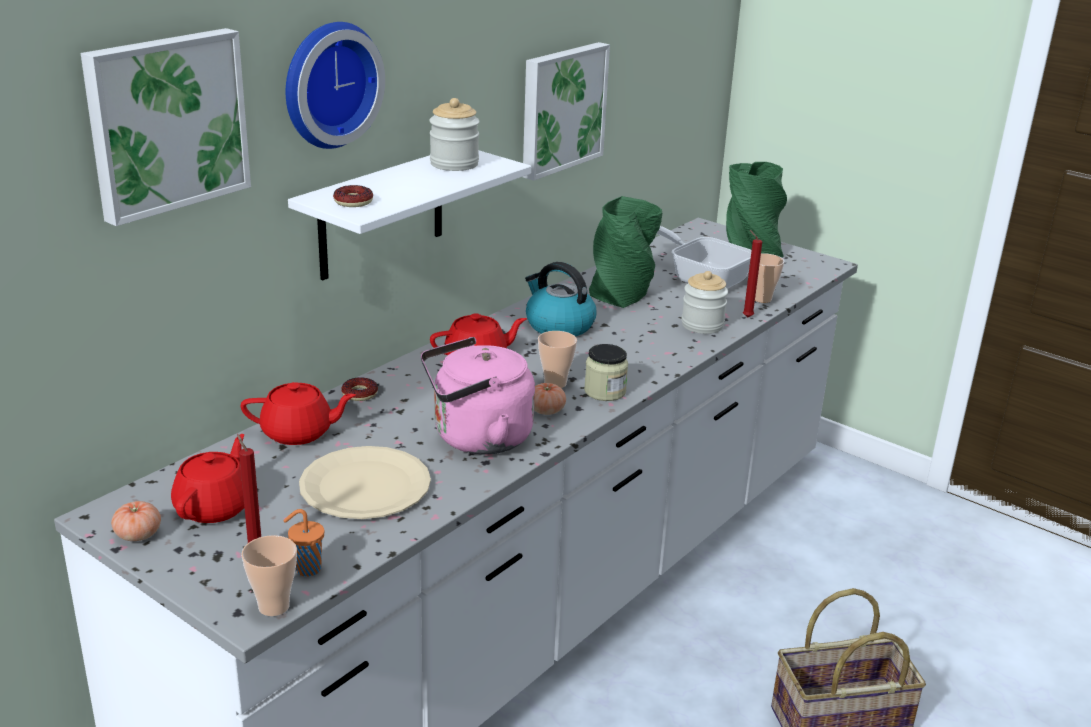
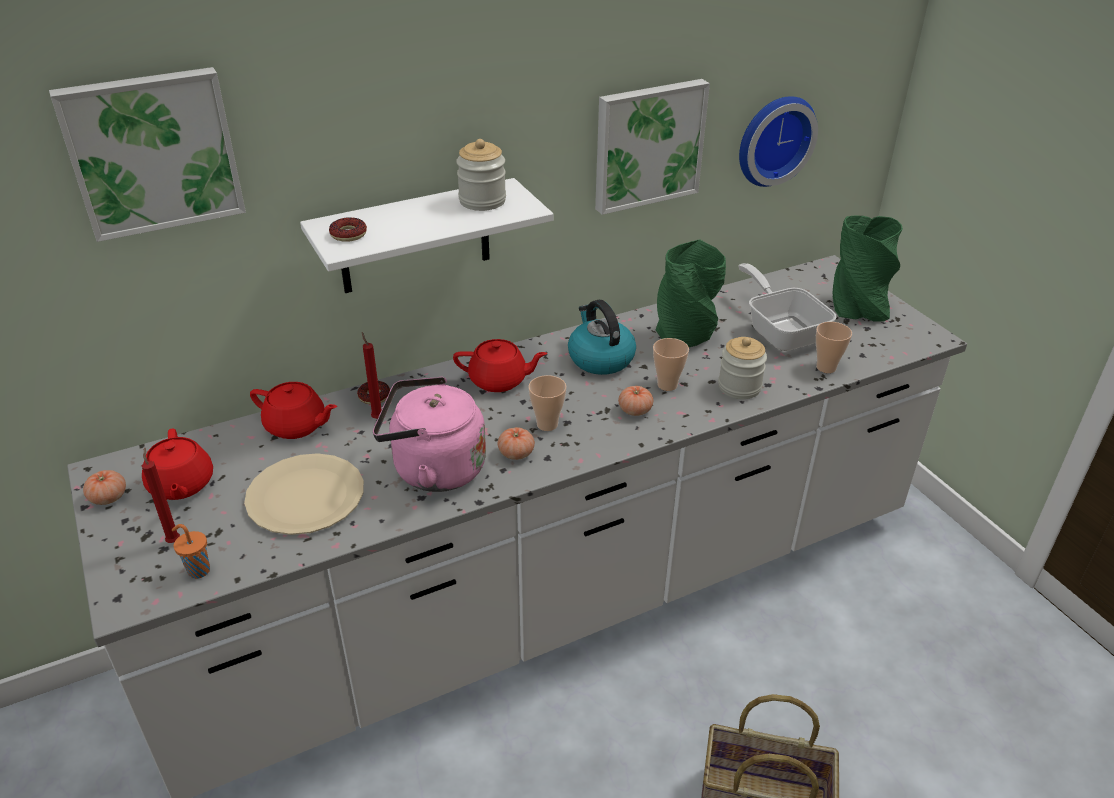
camera: 25 degrees right, 10 degrees up
red teapot [171,434,244,523] -> red teapot turned 120 degrees clockwise [142,428,213,500]
cup [241,535,297,616] -> cup moved to [653,338,689,391]
wall clock [286,22,385,149] -> wall clock moved to [739,96,818,187]
jar [584,344,628,401] -> none
red candle [743,230,762,317] -> red candle moved to [362,332,382,419]
none -> tomato [618,386,653,416]

